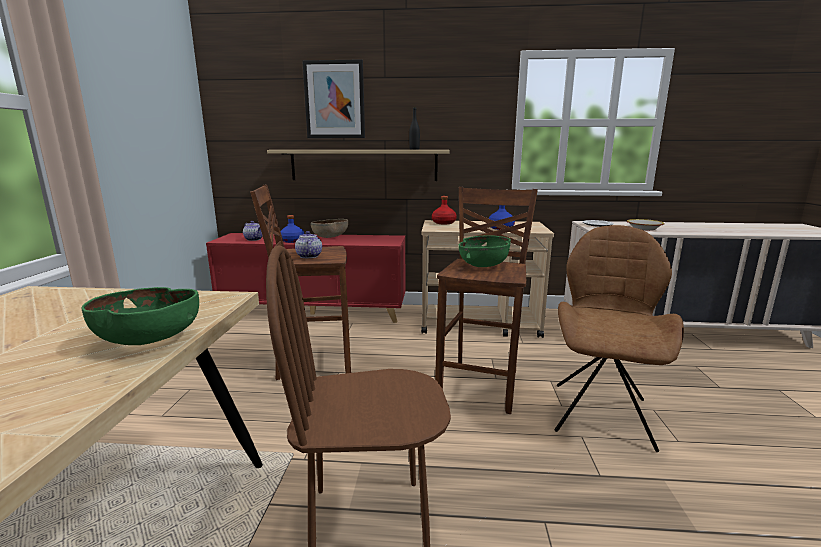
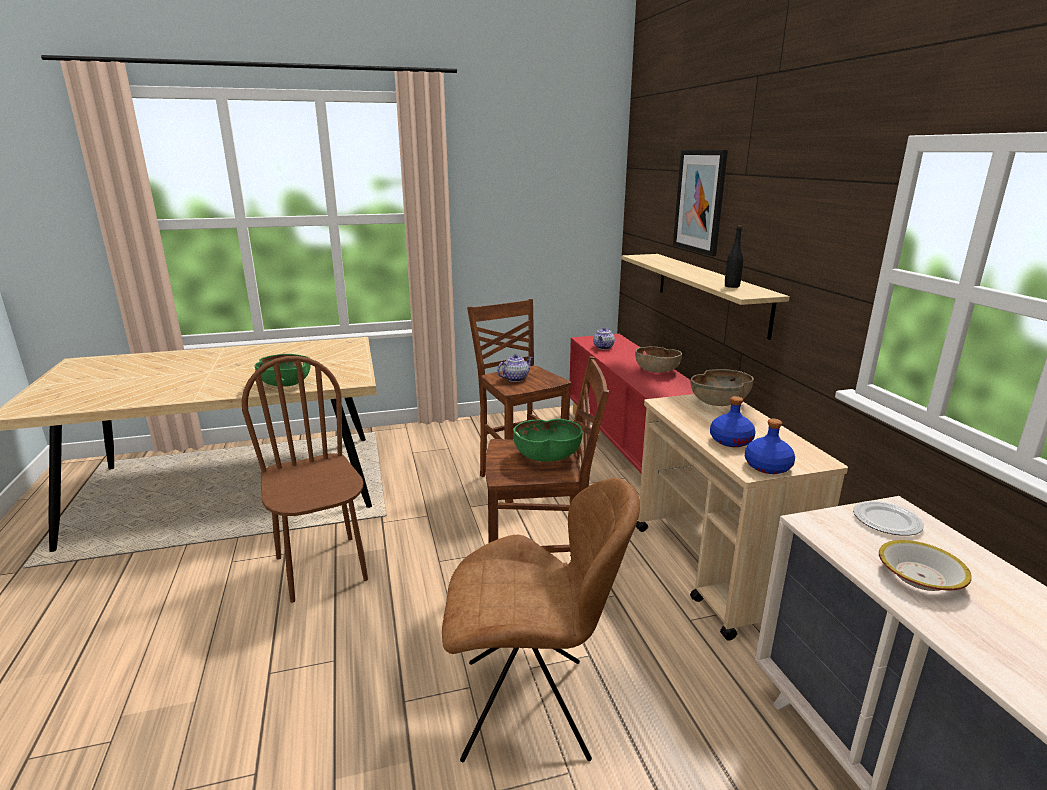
camera: 70 degrees right, 5 degrees up
blue bottle [280,215,304,243] -> blue bottle moved to [745,419,795,474]
red bottle [432,196,457,224] -> brown bowl [690,369,754,406]

